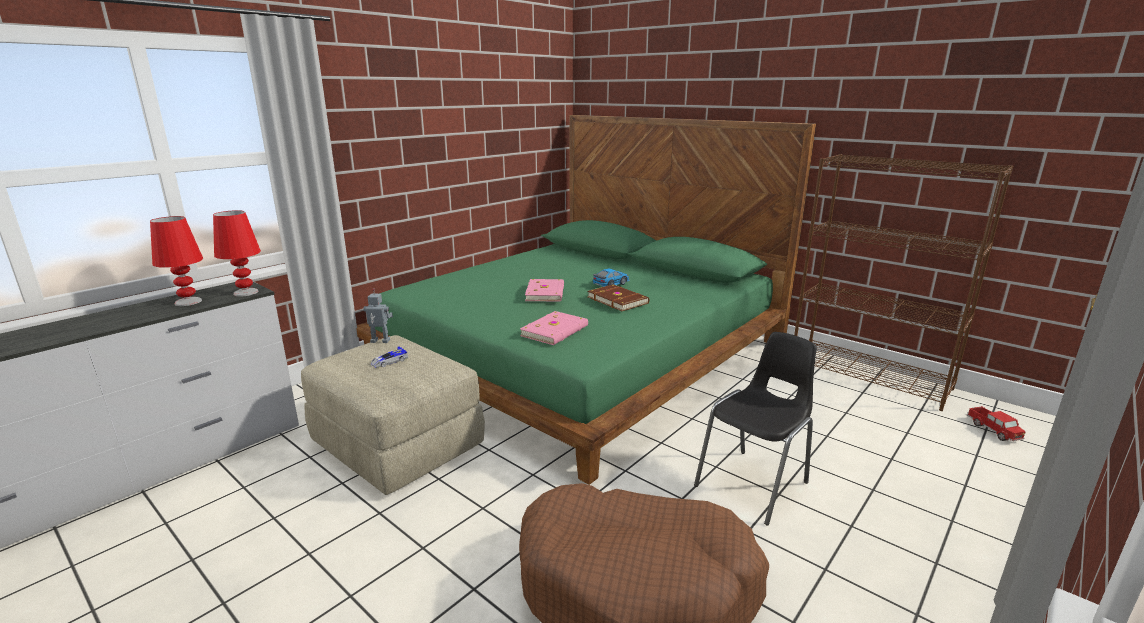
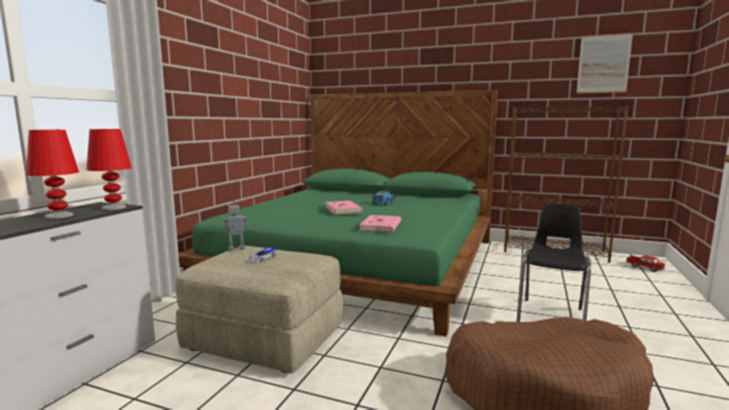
camera: 20 degrees left, 10 degrees down
brown book [587,284,649,311] -> none
none -> picture [576,33,633,94]

